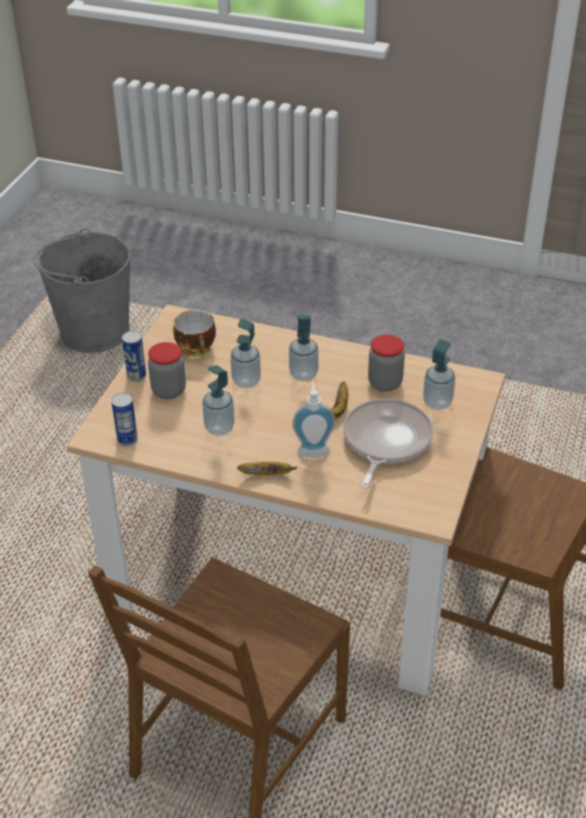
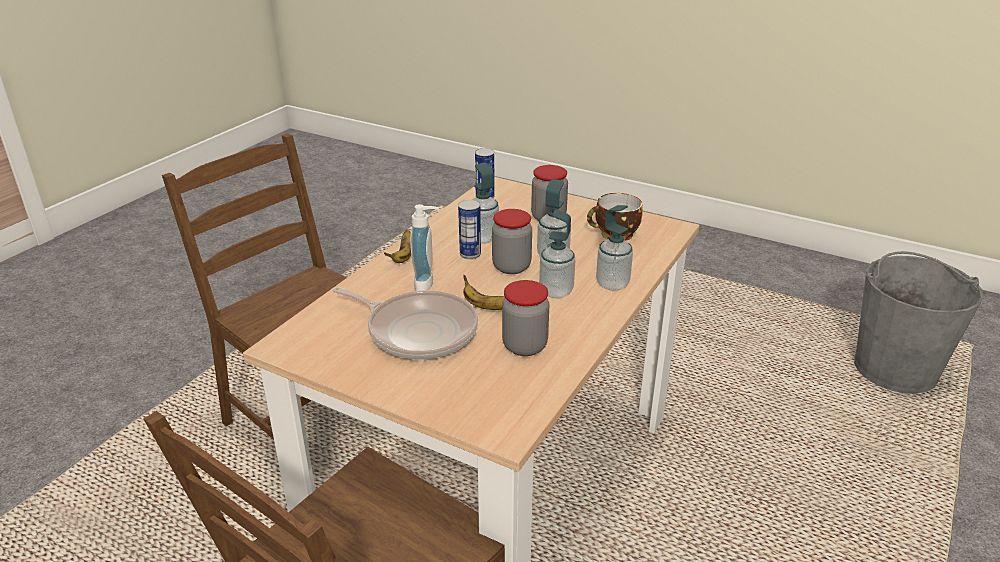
camera: 100 degrees right, 10 degrees down
can [122,331,146,382] -> can moved to [458,200,481,259]
soap dispenser [423,339,455,410] -> soap dispenser moved to [596,205,633,291]
none -> jar [492,209,532,274]

